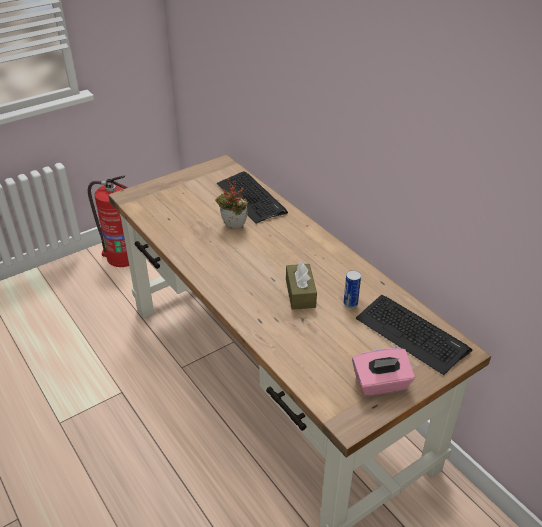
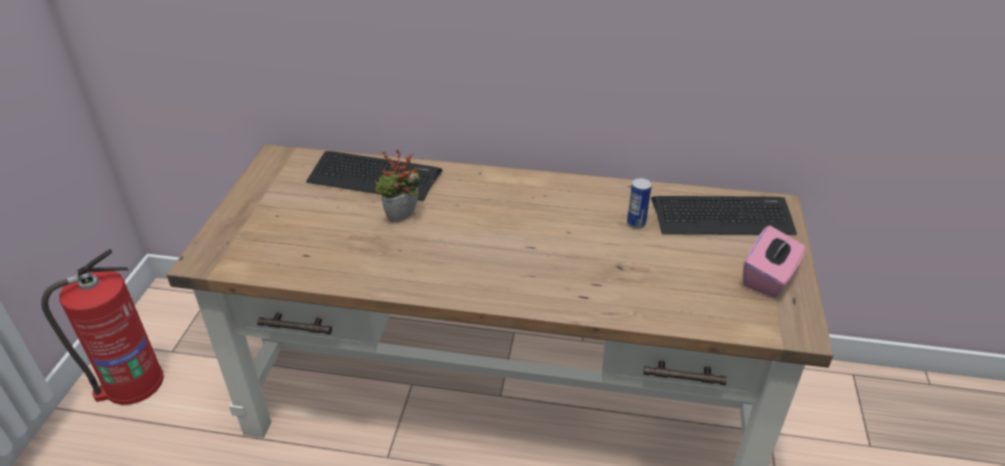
camera: 45 degrees left, 0 degrees up
brown tissue box [286,261,317,310] -> none

